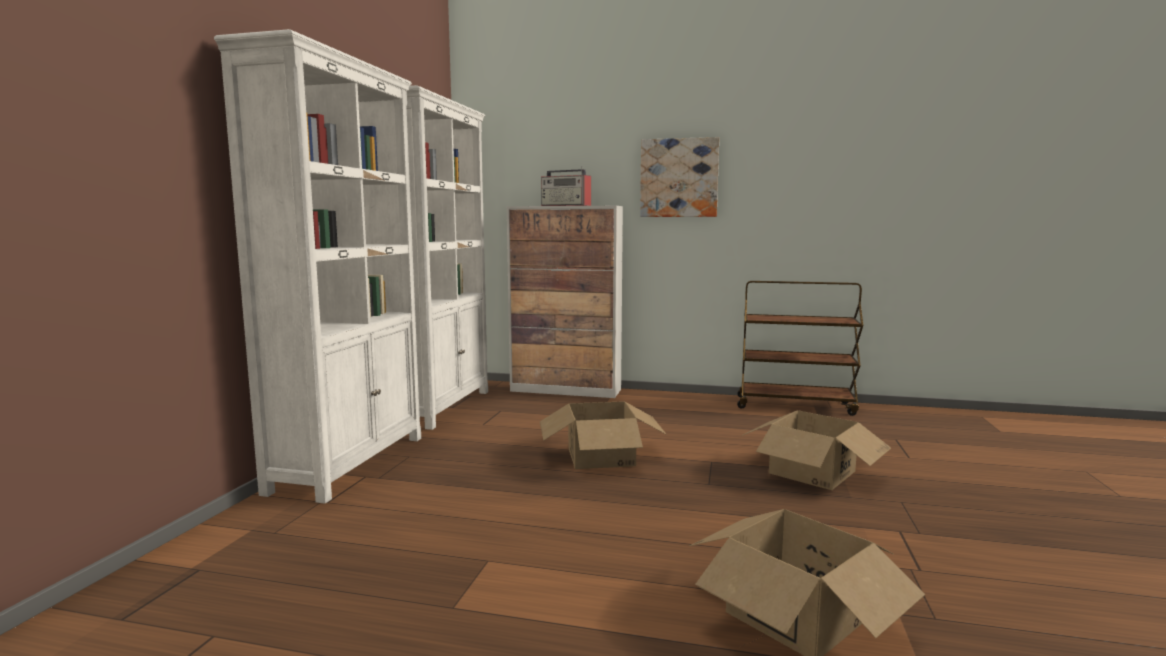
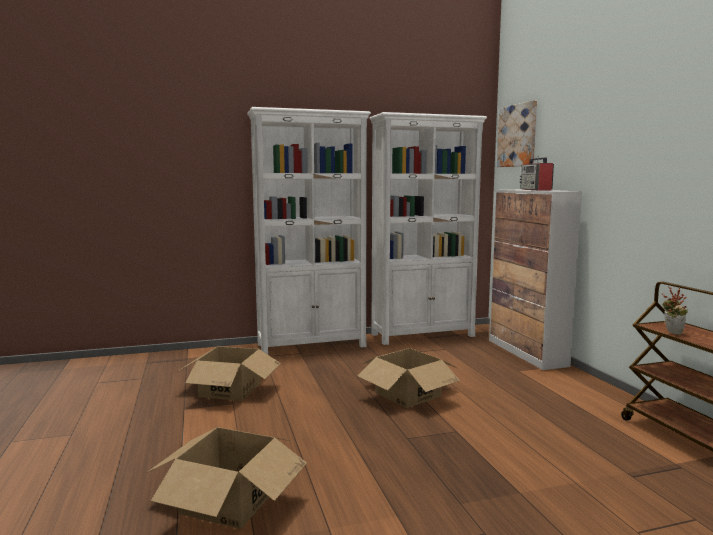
camera: 60 degrees right, 0 degrees up
picture [640,137,719,217] -> picture moved to [497,100,537,167]
cardboard box [741,410,891,490] -> cardboard box moved to [177,346,281,401]
none -> potted plant [662,286,688,335]

